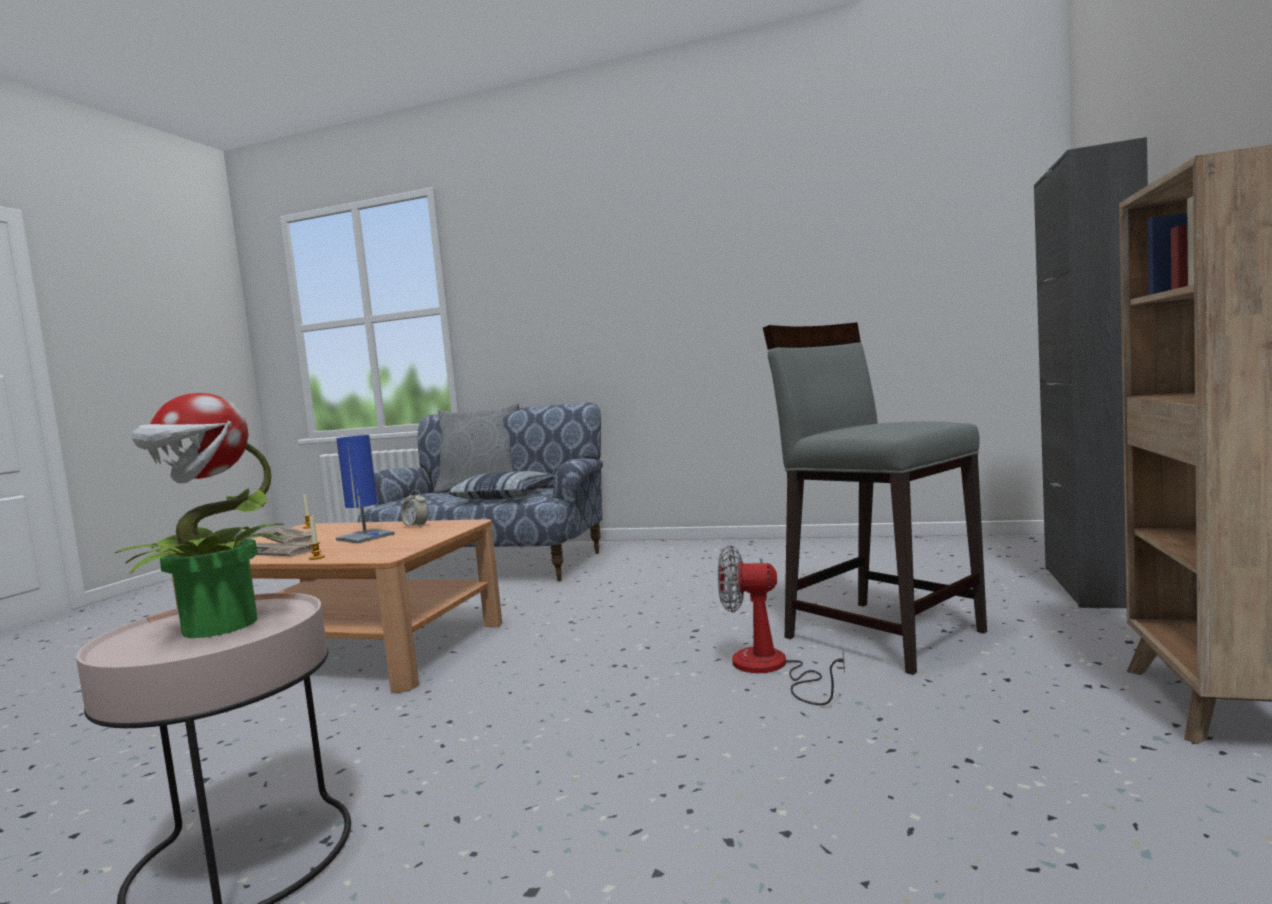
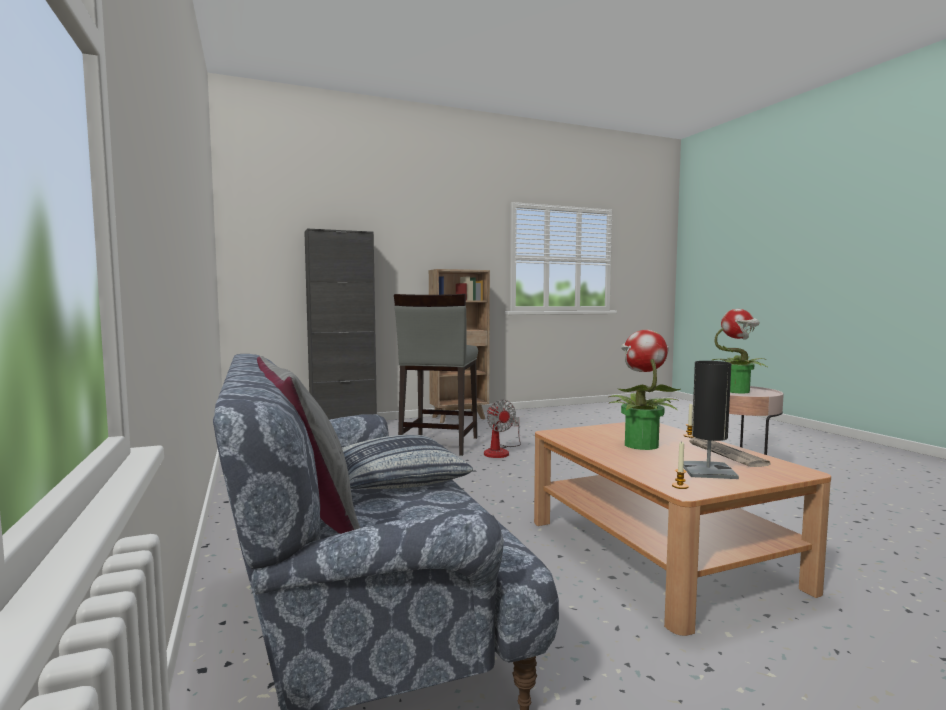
camera: 130 degrees left, 0 degrees up
newspaper [261,527,312,544] -> black table lamp [684,361,739,479]
blue table lamp [336,435,395,543] -> potted plant [609,330,680,450]
alarm clock [401,490,428,527] -> none

